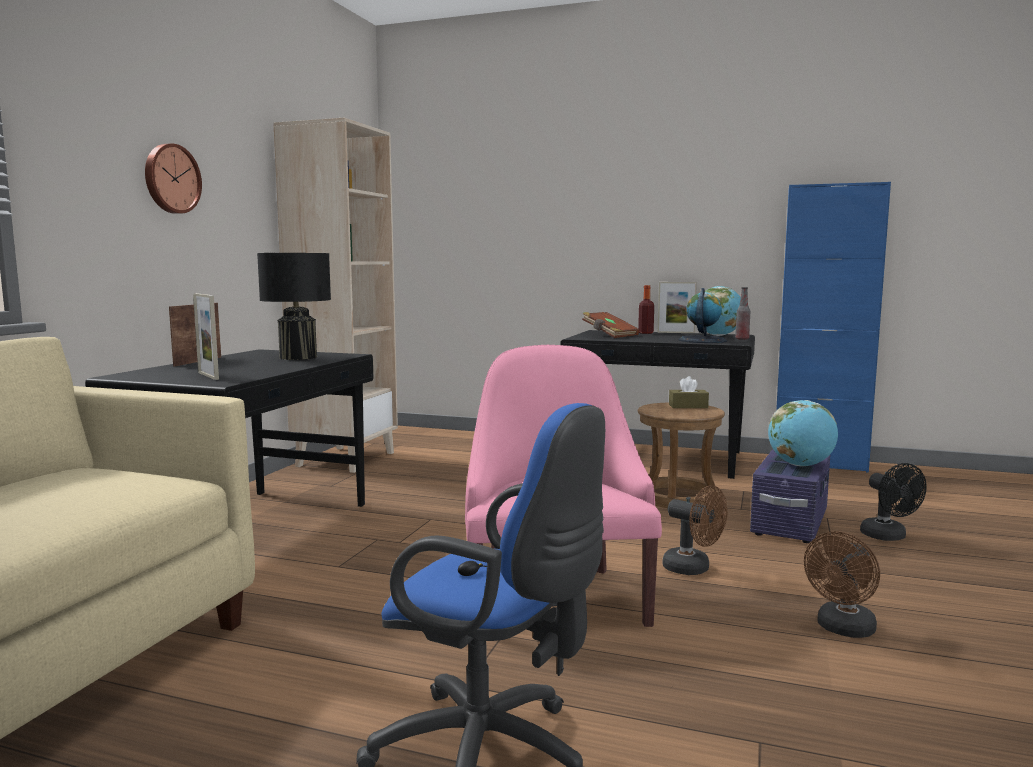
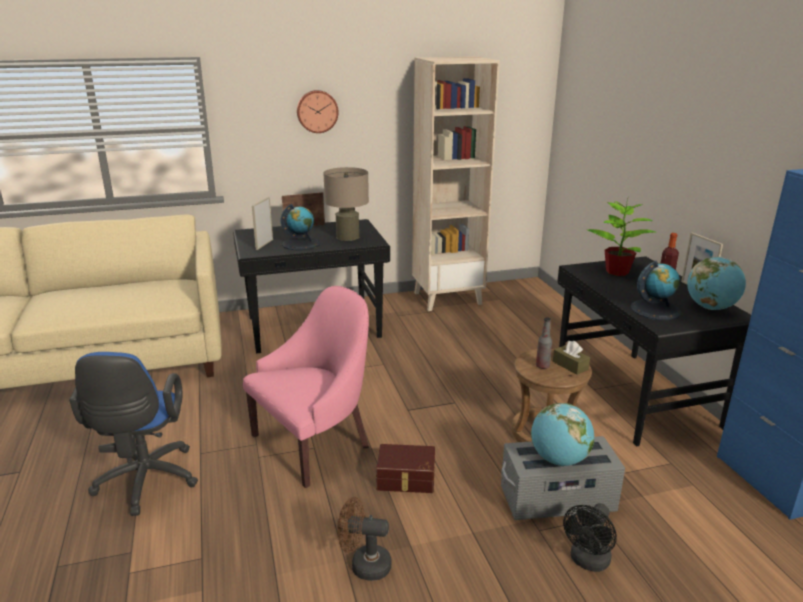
camera: 55 degrees right, 15 degrees up
black table lamp [257,253,331,360] -> beige table lamp [323,167,369,241]
brown book [582,312,640,338] -> potted plant [587,199,656,276]
brown fan [662,486,727,575] -> brown storage box [376,444,435,493]
bottle [735,287,750,340] -> bottle moved to [536,317,552,369]
purple storage box [750,449,830,543] -> grey storage box [501,436,625,520]
none -> globe [281,204,320,251]

